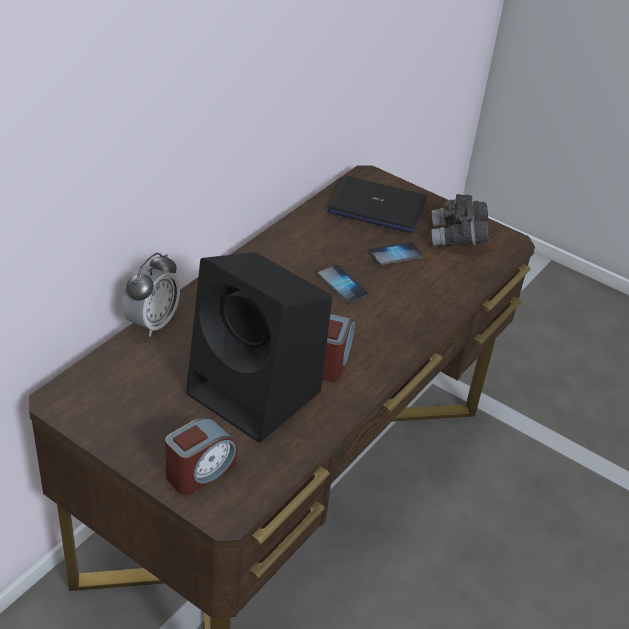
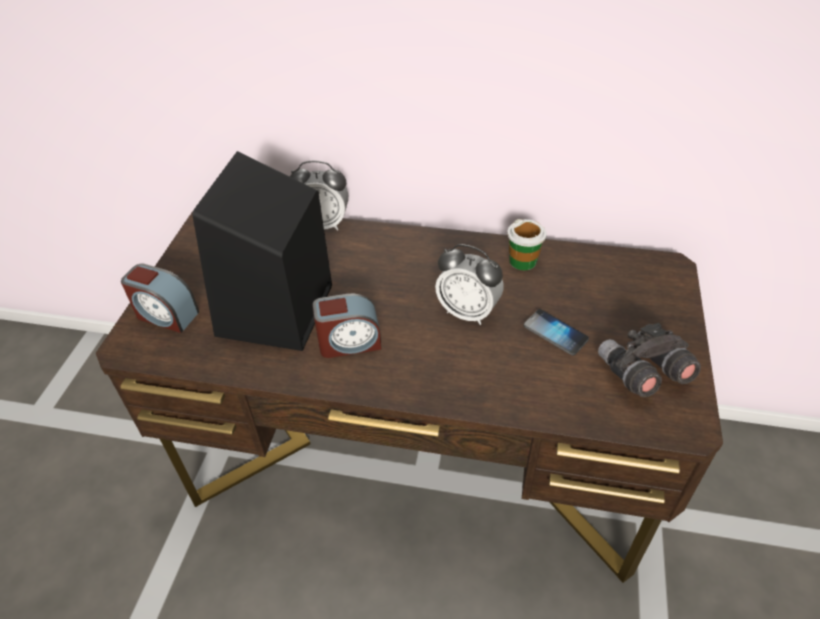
camera: 70 degrees right, 5 degrees up
phone [318,265,368,304] -> alarm clock [435,244,503,325]
laptop [328,176,427,233] -> none
none -> cup [507,219,547,270]

